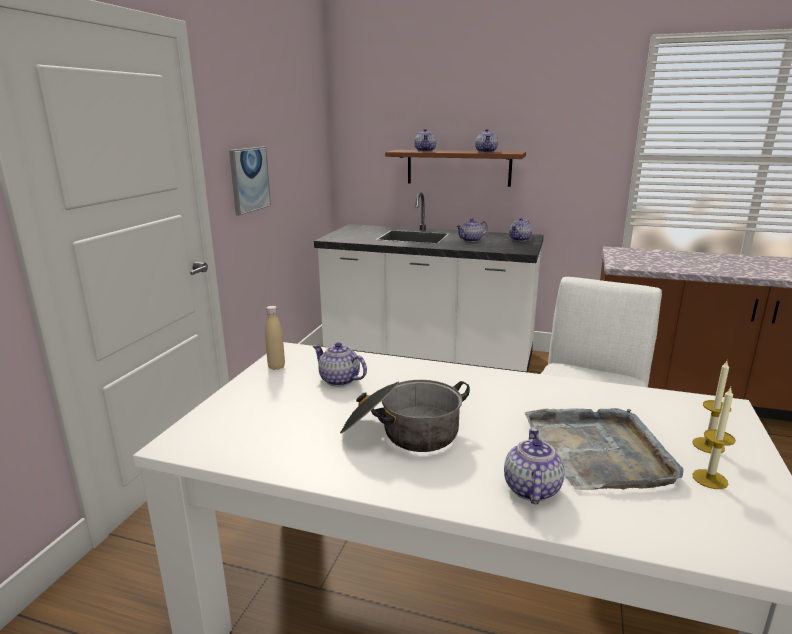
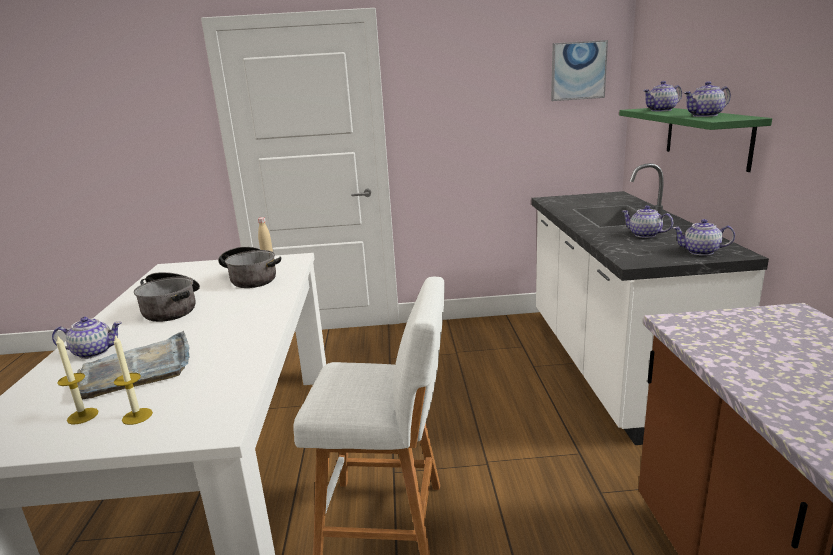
camera: 70 degrees right, 0 degrees up
picture [229,147,271,216] -> picture moved to [551,40,608,101]
teapot [313,342,367,386] -> cooking pot [218,247,281,288]
brown shelf [385,150,526,187] -> green shelf [619,108,772,172]

